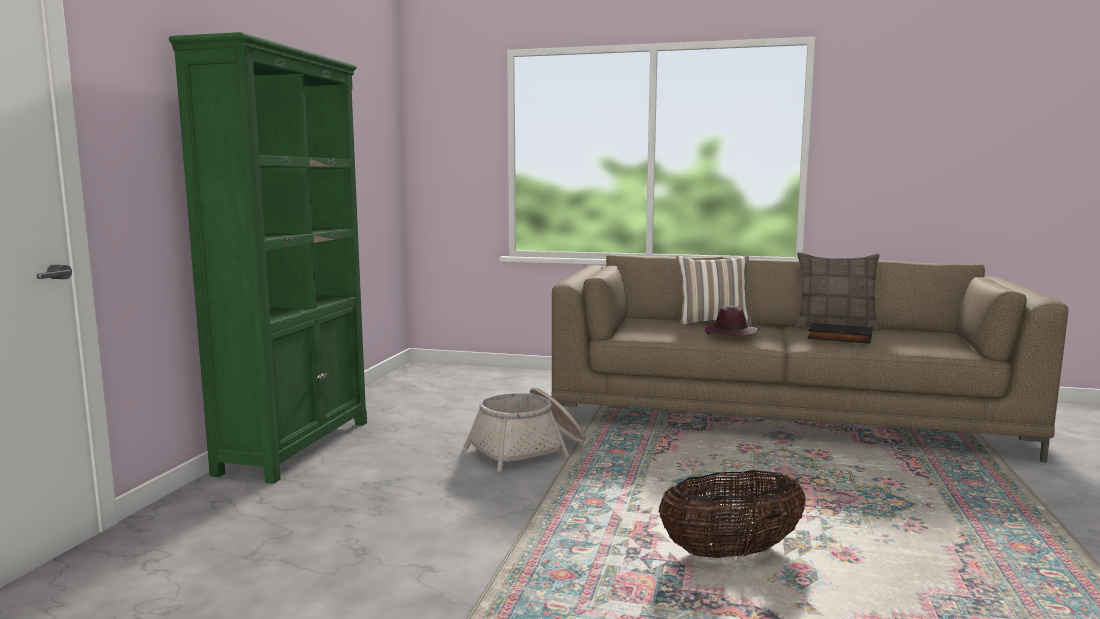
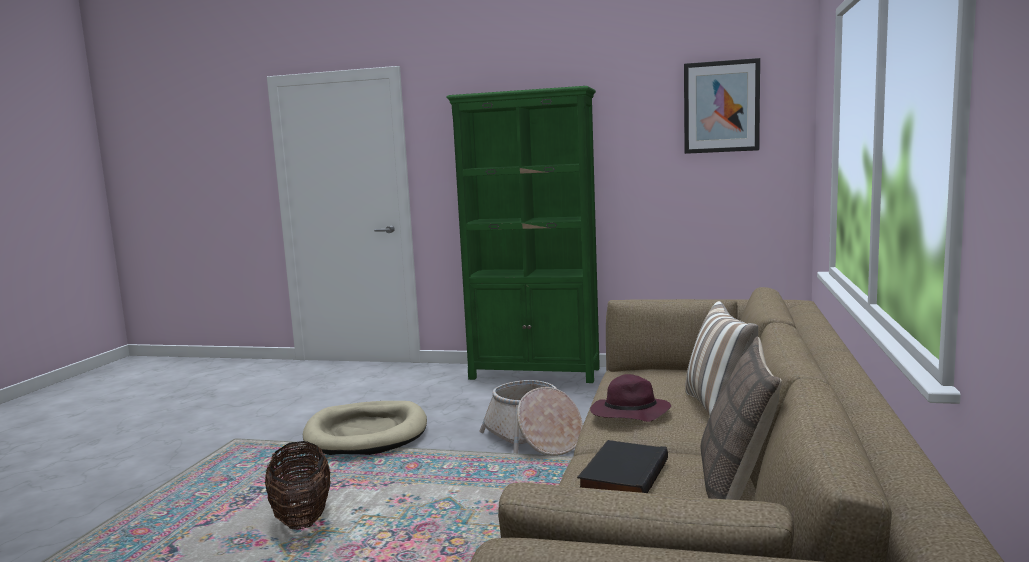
camera: 90 degrees right, 0 degrees up
none -> beige dog bed [303,401,427,455]
none -> picture [684,58,760,154]

